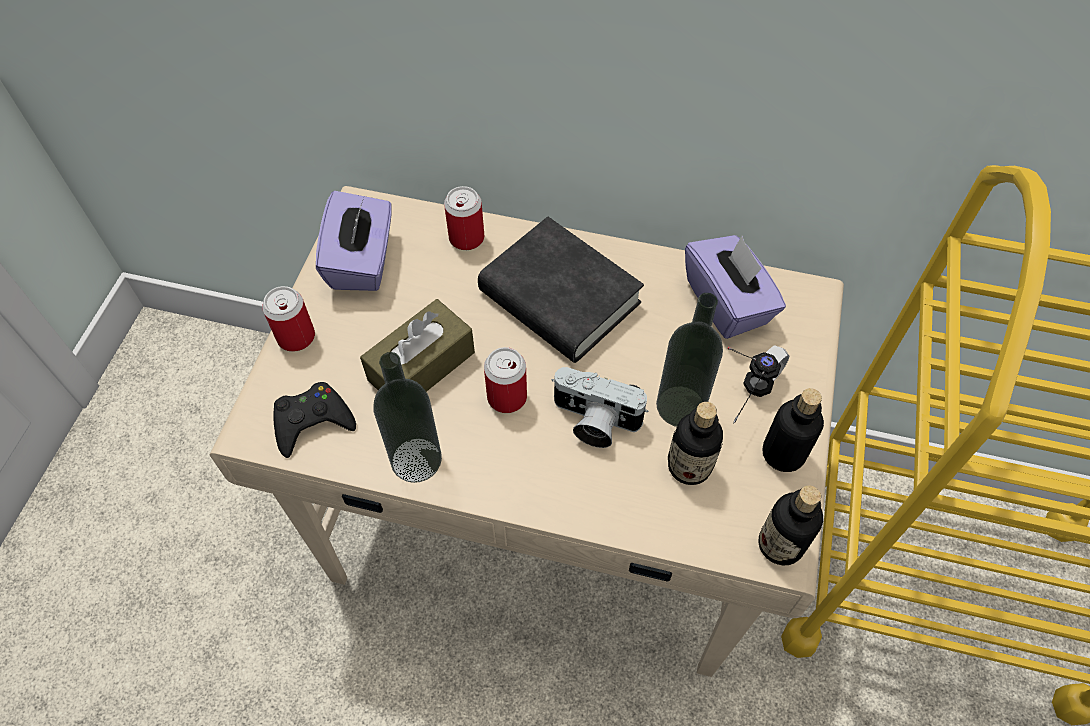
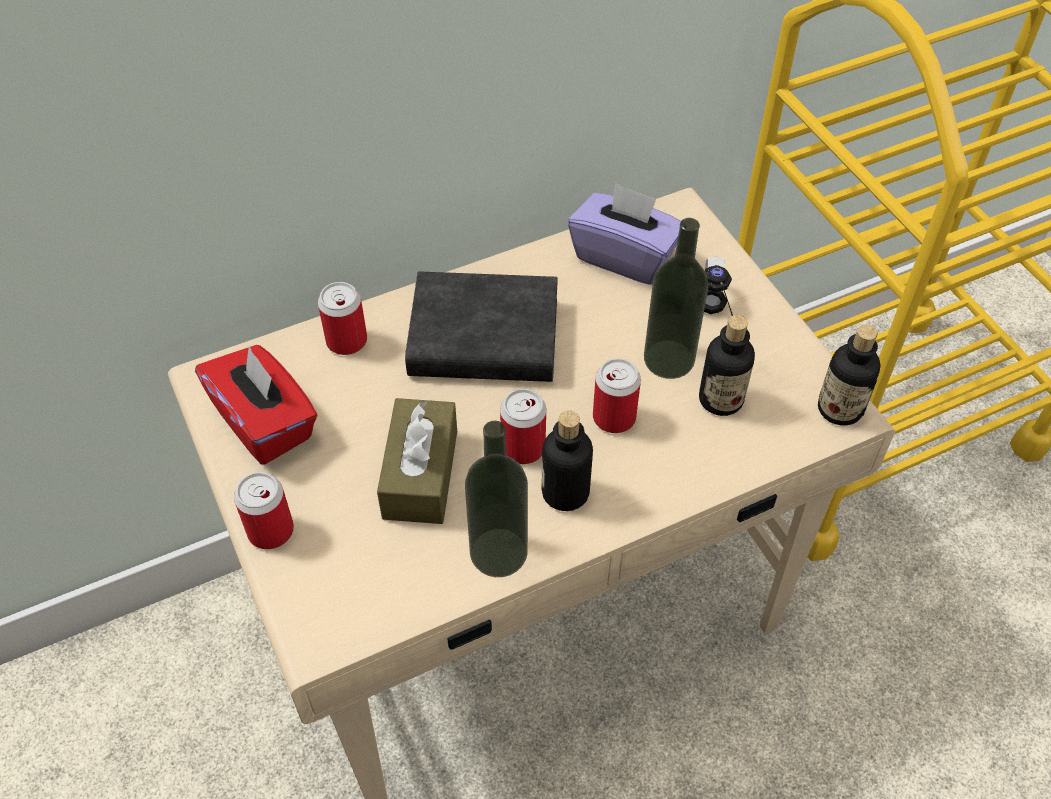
camera: 40 degrees left, 5 degrees down
black game controller [273,382,356,458] -> none
purple tissue box [316,191,392,291] -> red tissue box [195,345,318,465]
camera [552,367,649,448] -> can [593,358,641,433]
bottle [762,388,824,472] -> bottle moved to [541,410,593,511]

